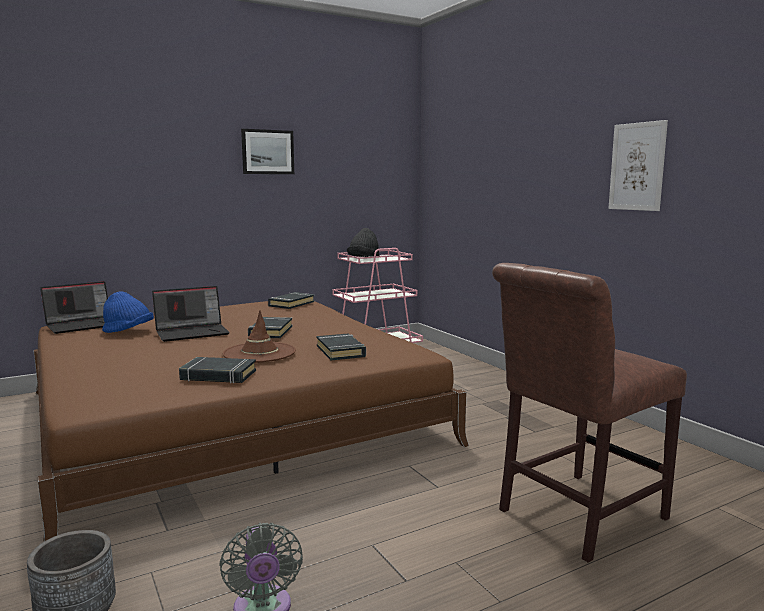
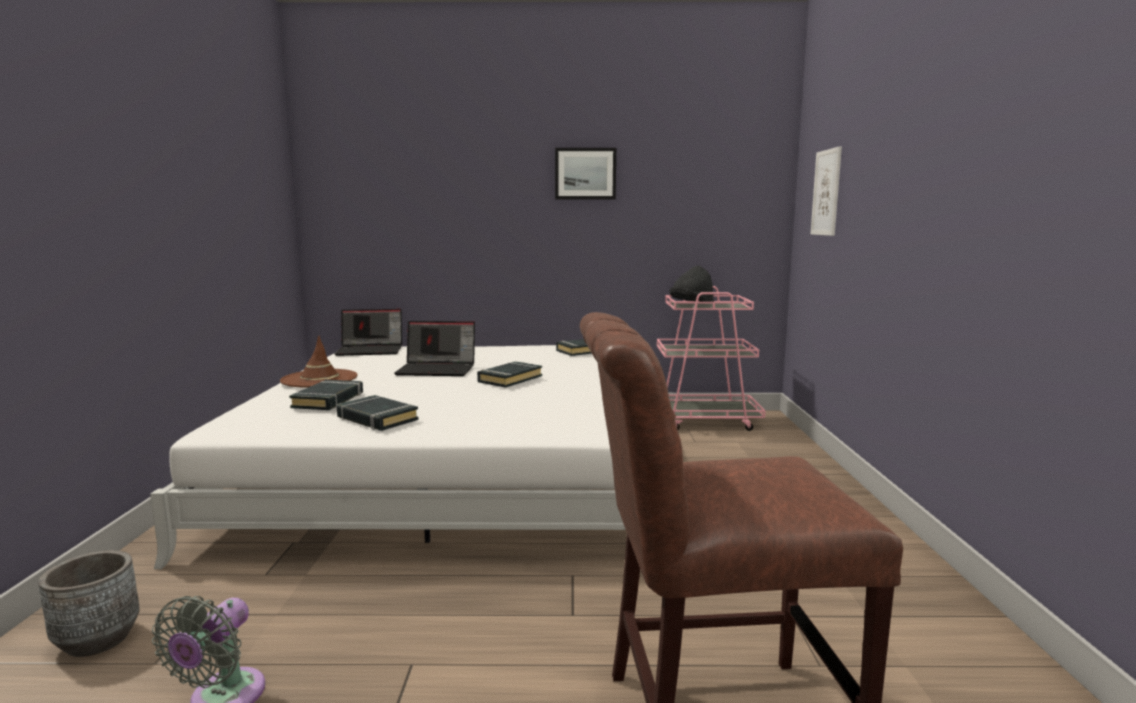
camera: 30 degrees right, 0 degrees up
brown bed [34,301,469,542] -> white bed [150,345,626,569]
blue hat [102,291,154,333] -> none
brown hat [223,310,296,363] -> brown hat moved to [280,335,357,387]
black book [317,333,366,360] -> black book moved to [289,380,363,410]
picture [608,120,668,211] -> picture moved to [811,146,842,236]

